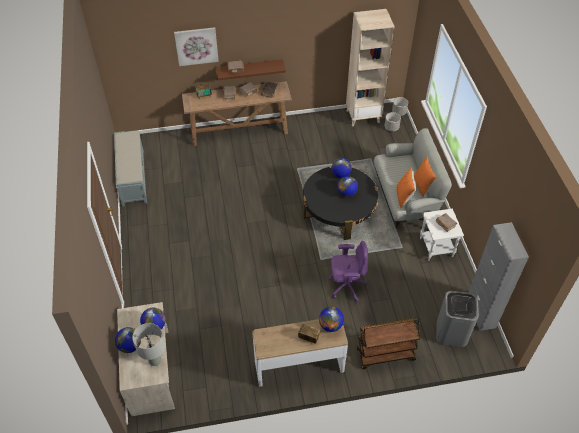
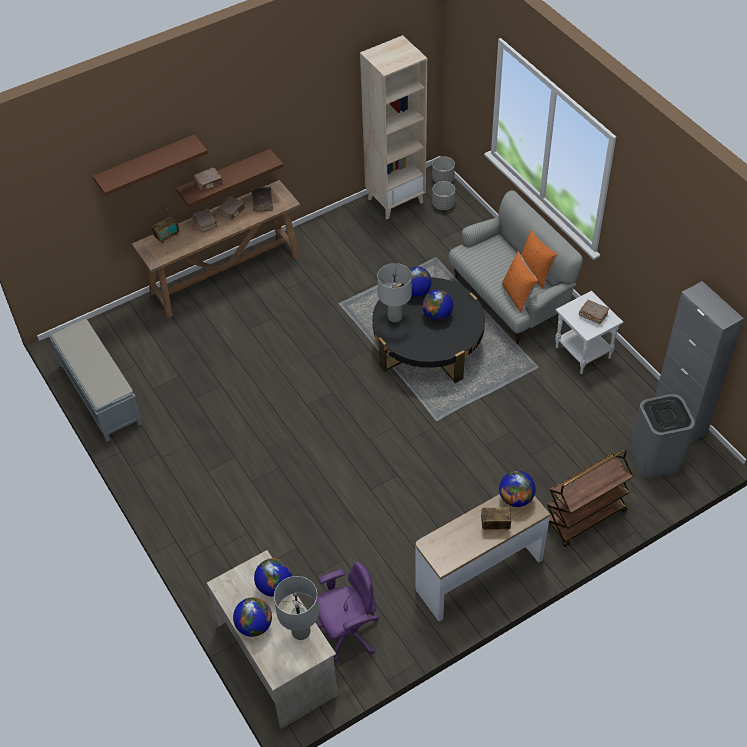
camera: 20 degrees left, 0 degrees up
picture [174,27,219,66] -> brown shelf [93,135,208,196]
purple office chair [328,241,368,302] -> purple office chair moved to [313,562,379,662]
none -> grey table lamp [377,263,412,323]

